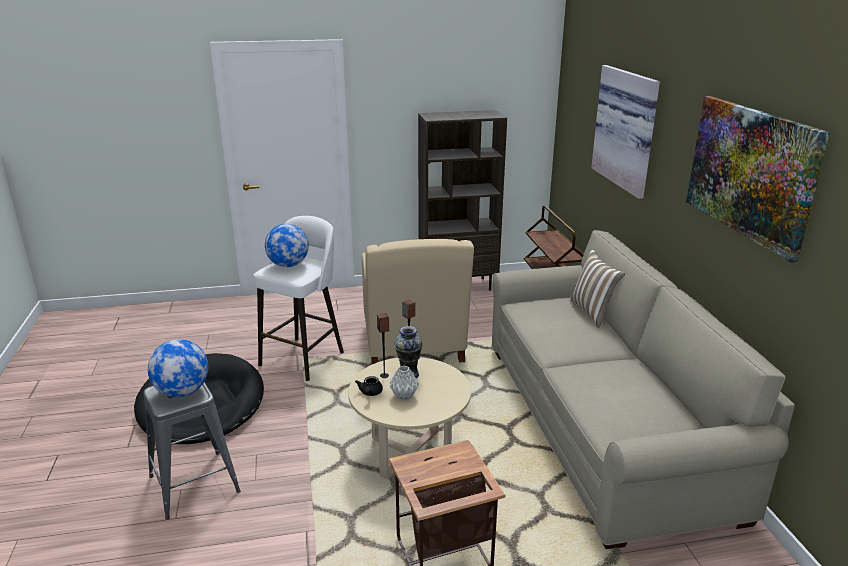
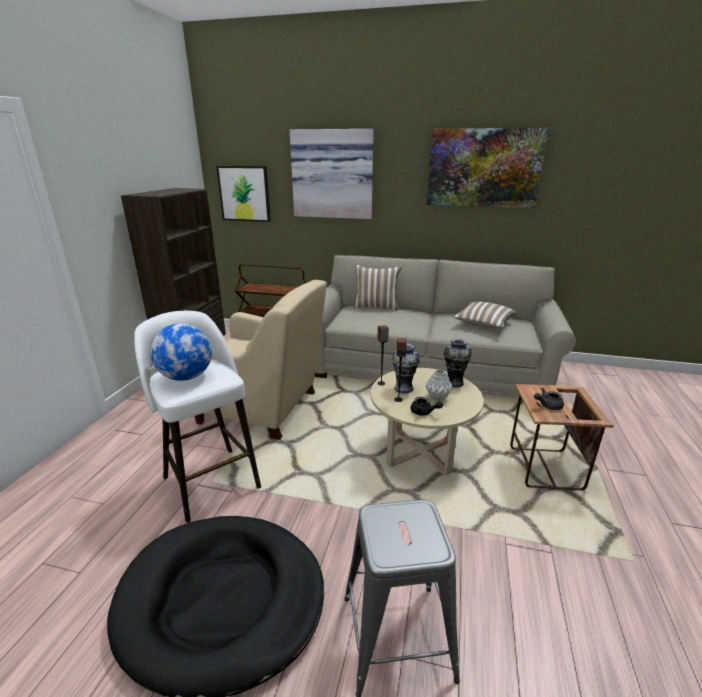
camera: 65 degrees left, 0 degrees up
globe [148,339,208,397] -> none
none -> picture [216,166,271,222]
none -> vase [444,338,471,387]
none -> pillow [453,301,517,328]
none -> grey teapot [534,388,564,410]

